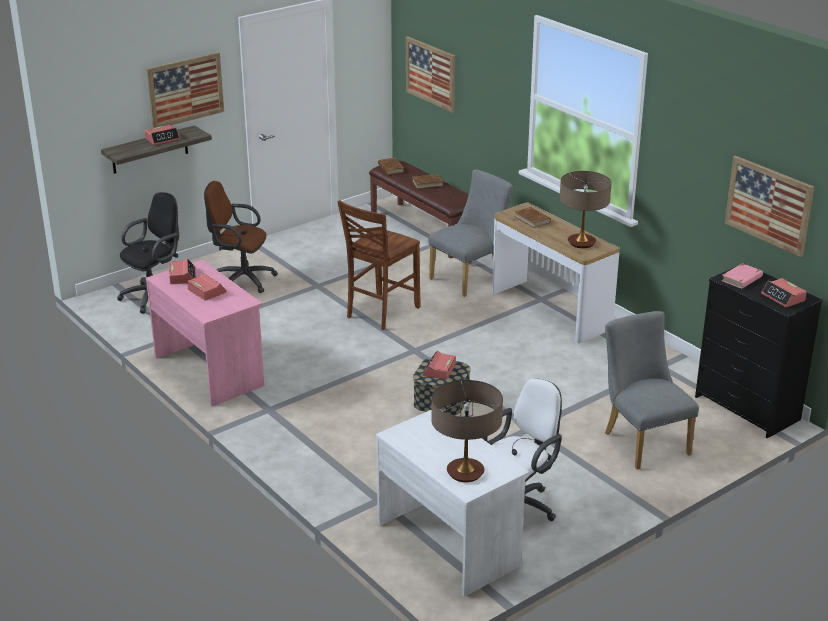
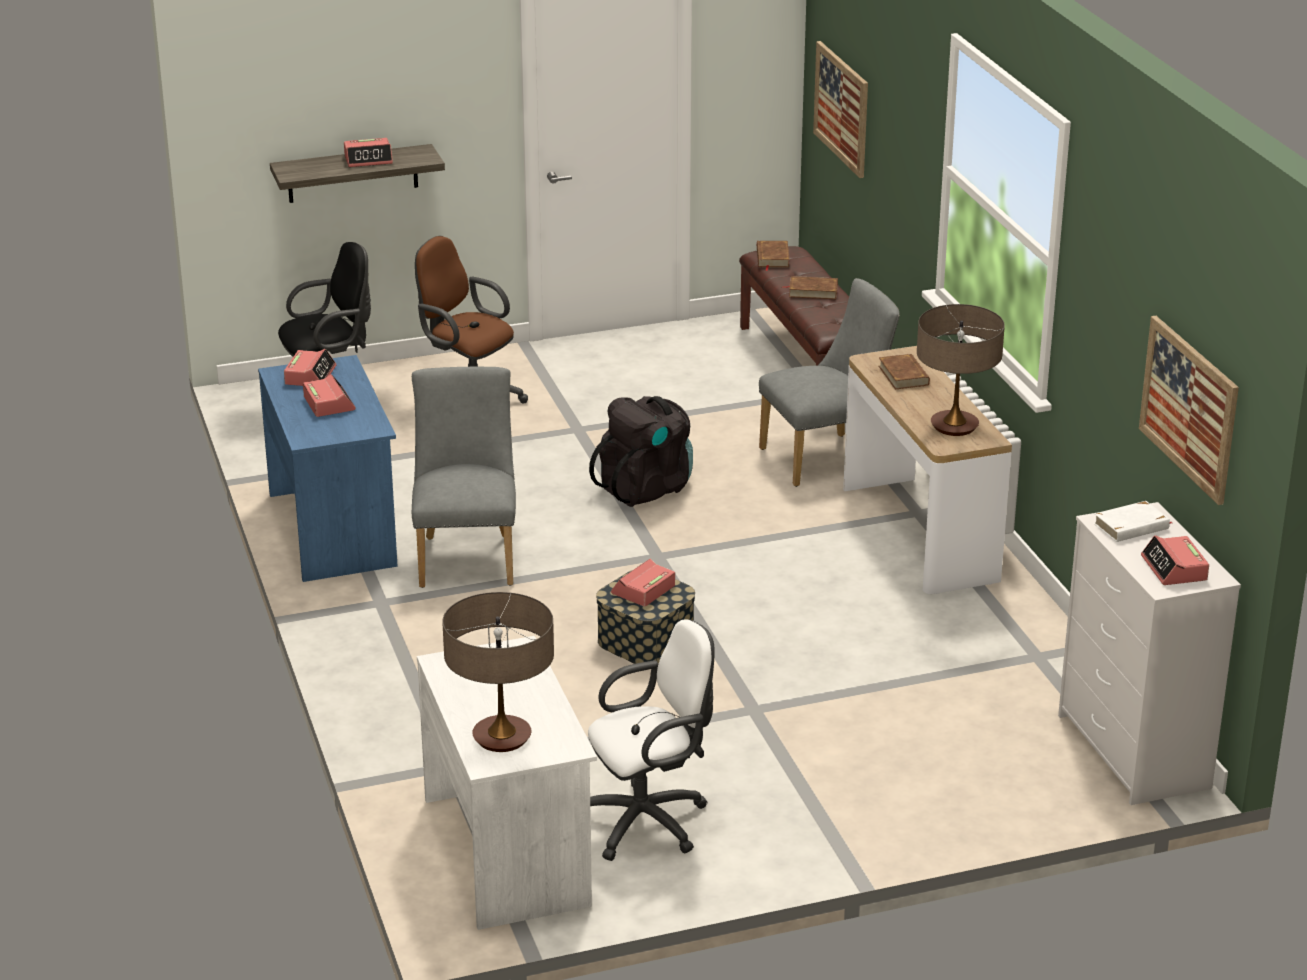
camera: 20 degrees right, 0 degrees up
picture [146,52,224,128] -> none
pink desk [146,260,264,407] -> blue desk [258,355,398,582]
brown chair [337,200,420,330] -> black backpack [589,396,693,507]
grey chair [605,311,699,470] -> grey chair moved to [412,367,516,588]
black dresser [695,265,823,438] -> white dresser [1058,502,1241,805]
pink book [722,263,763,289] -> white book [1093,501,1172,542]

